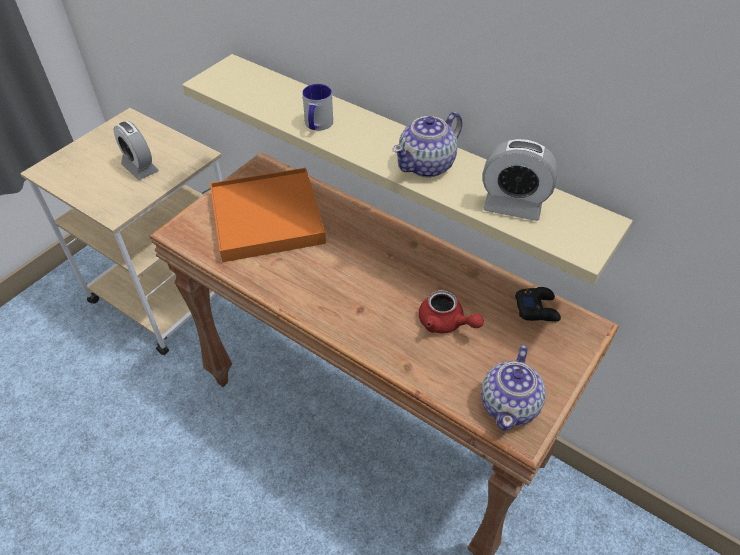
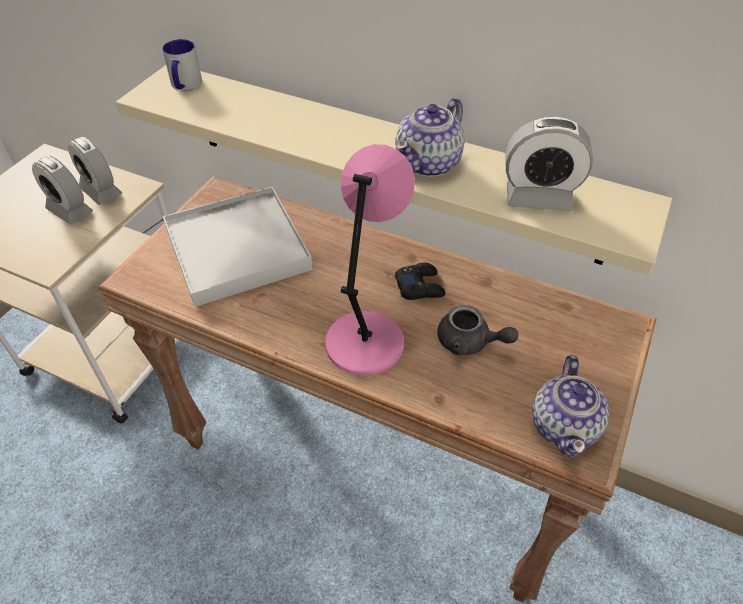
camera: 10 degrees left, 0 degrees up
orange tray [210,168,326,262] -> white tray [163,187,313,307]
mug [302,84,333,131] -> mug moved to [162,39,202,91]
red teapot [419,290,484,333] -> grey teapot [437,305,518,355]
black game controller [515,287,561,322] -> black game controller moved to [395,263,446,300]
none -> alarm clock [68,137,122,205]
none -> pink table lamp [325,144,415,376]

